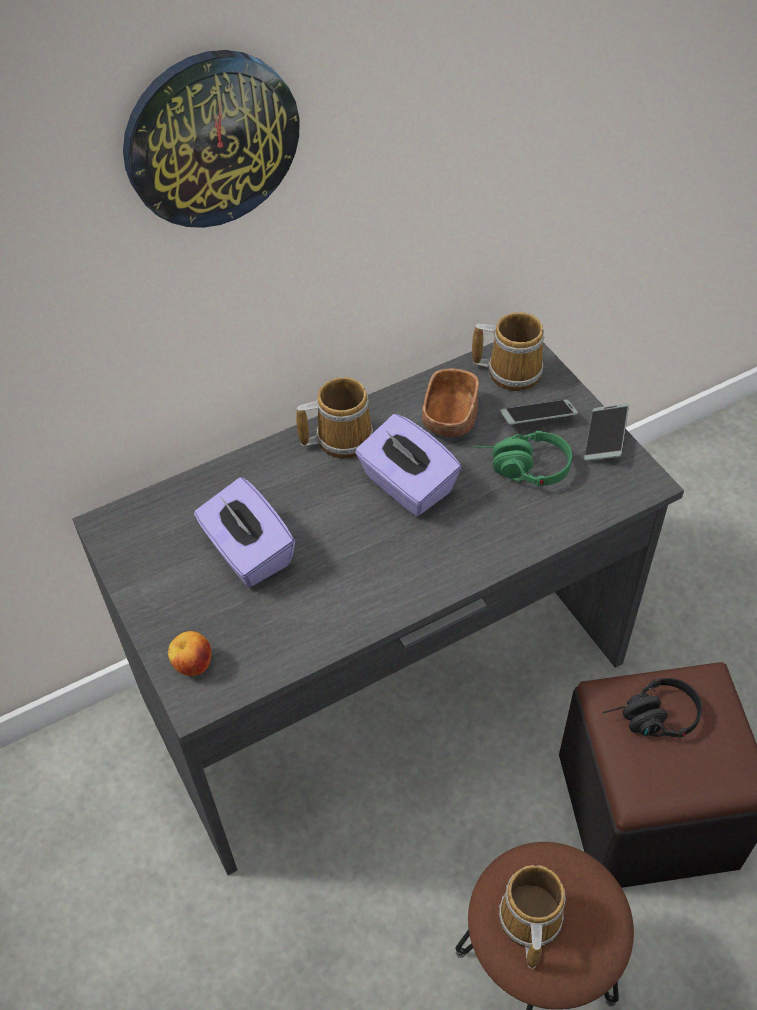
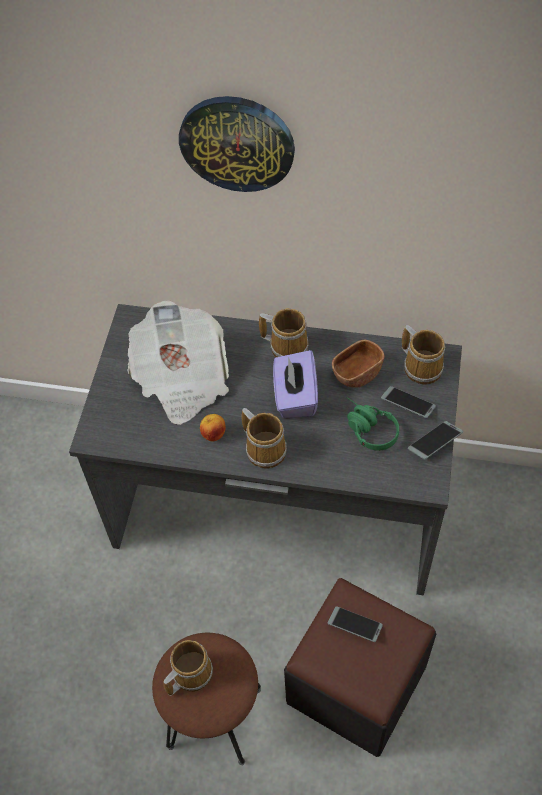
camera: 40 degrees right, 5 degrees up
apple [168,631,211,676] -> apple moved to [200,414,226,441]
purple tissue box [194,477,295,587] -> newspaper [127,300,229,425]
black headphones [602,678,702,738] -> phone [328,606,383,642]
none -> mug [242,408,287,469]

